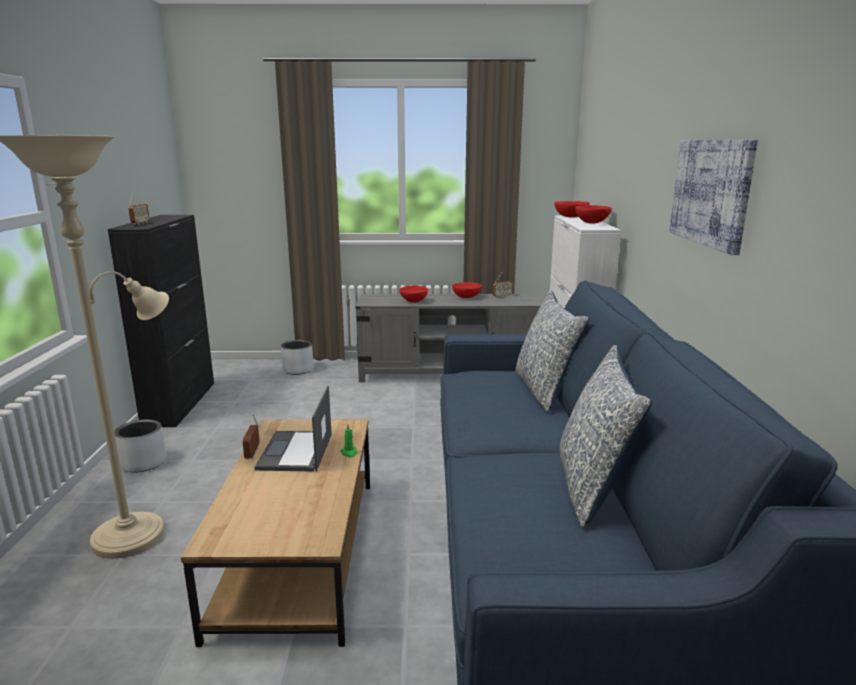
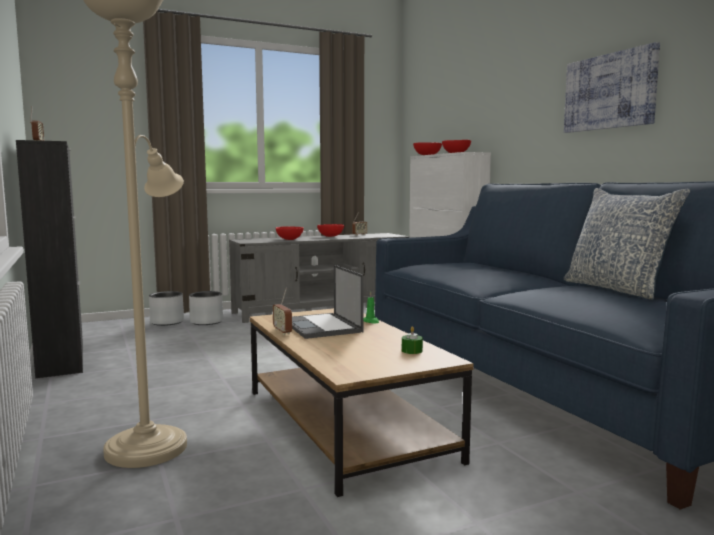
camera: 25 degrees left, 10 degrees down
grey planter [114,419,166,472] -> grey planter moved to [189,291,223,325]
pillow [515,291,590,412] -> none
none -> green candle [402,326,423,354]

